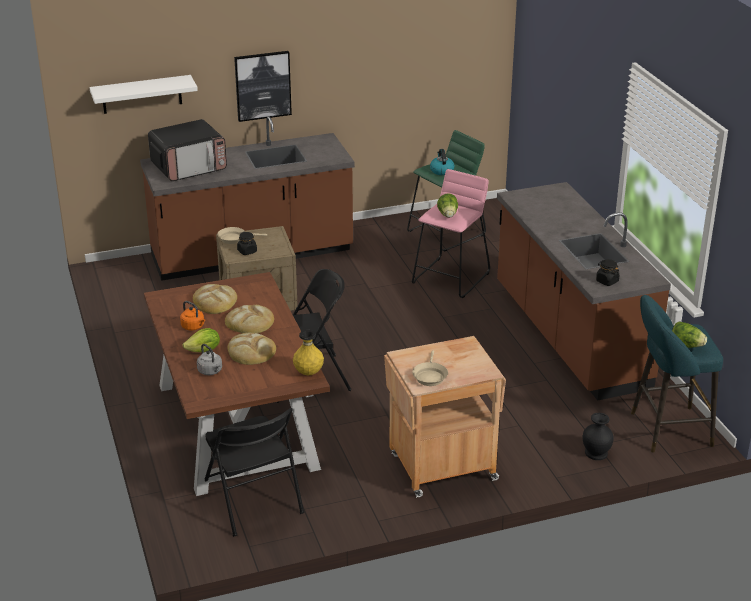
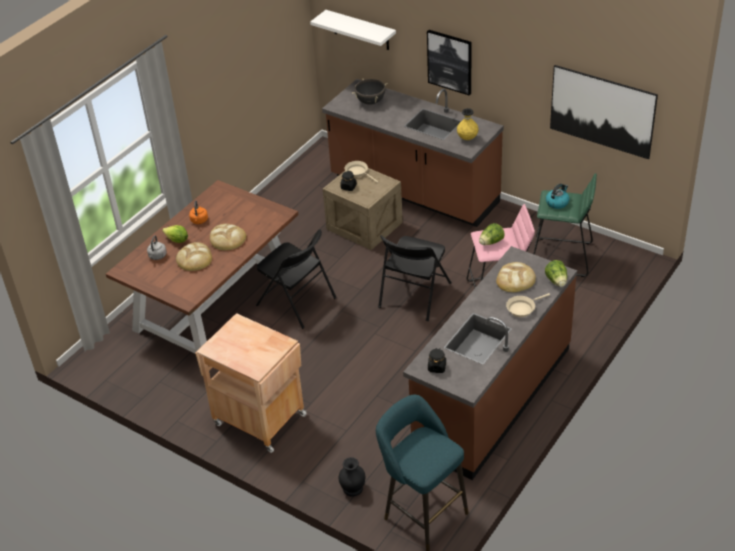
camera: 55 degrees right, 10 degrees up
microwave [148,119,227,181] -> black cooking pot [352,78,388,105]
bread [193,284,237,314] -> bread moved to [496,262,536,292]
black chair [205,408,304,537] -> black chair moved to [378,235,452,322]
yellow vase [293,330,324,375] -> yellow vase moved to [457,108,478,140]
beige frying pan [412,351,448,386] -> beige frying pan moved to [506,293,550,317]
lettuce [672,321,707,348] -> lettuce moved to [545,260,567,287]
none -> picture [550,65,658,159]

